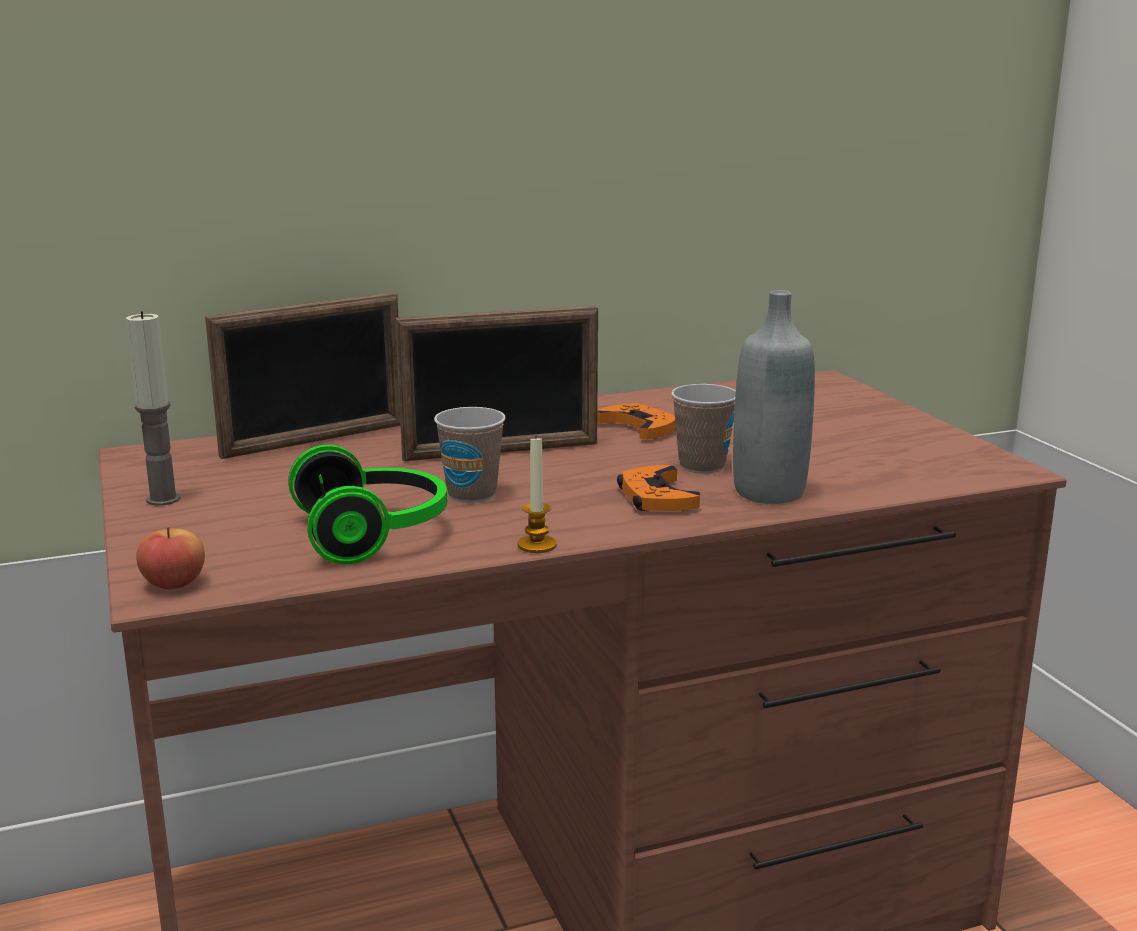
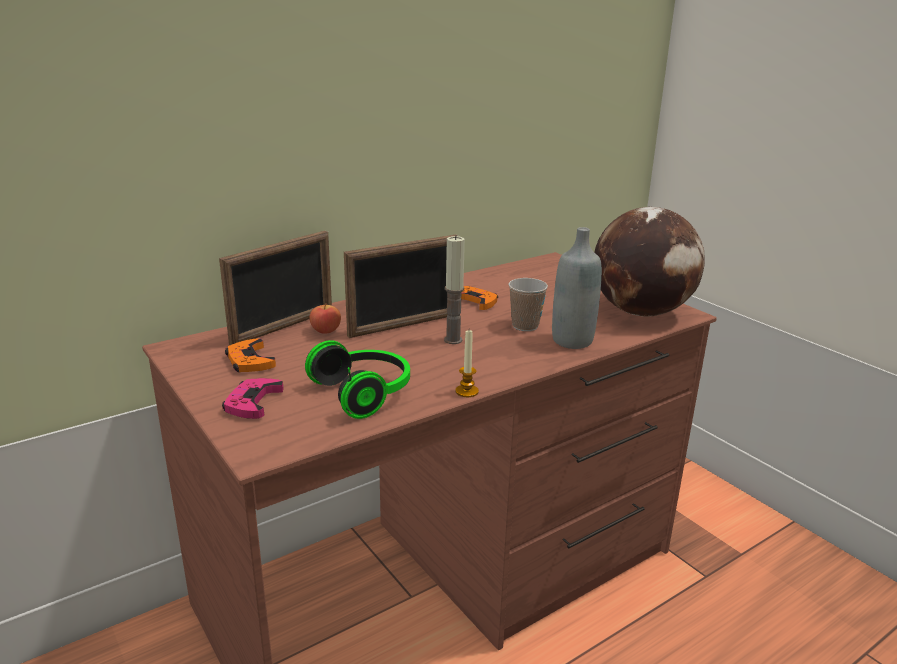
camera: 15 degrees left, 5 degrees up
candle [126,311,180,506] -> candle moved to [444,235,465,344]
apple [136,526,205,589] -> apple moved to [309,304,341,334]
cup [434,407,506,503] -> none
orange game controller [617,465,700,511] -> orange game controller moved to [225,338,276,372]
none -> pink game controller [222,378,283,419]
none -> globe [594,207,705,316]

